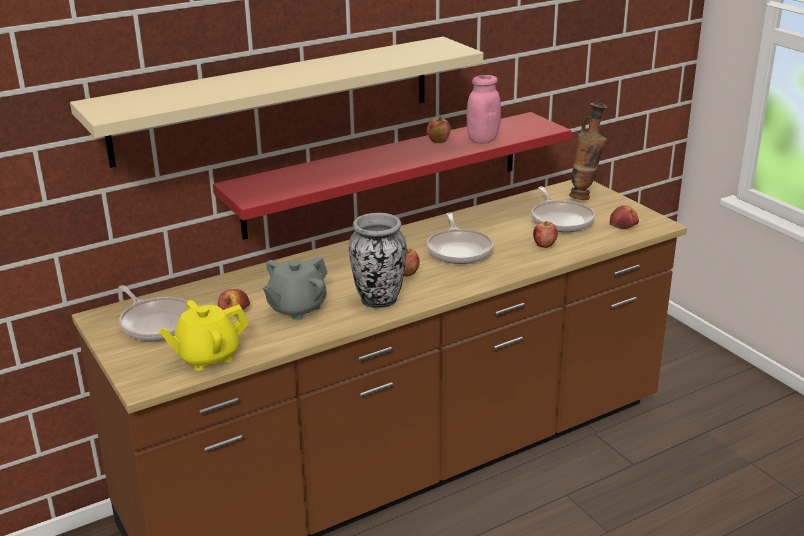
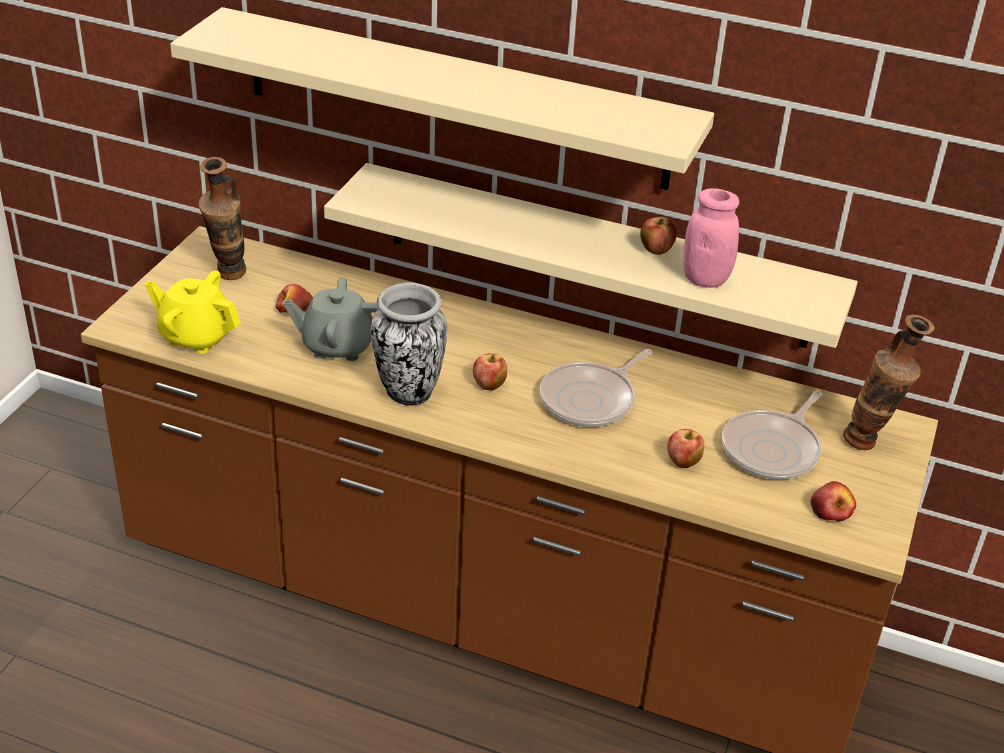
camera: 50 degrees right, 10 degrees up
frying pan [118,285,187,341] -> vase [199,157,246,280]
red shelf [213,112,572,240] -> beige shelf [324,163,858,348]

